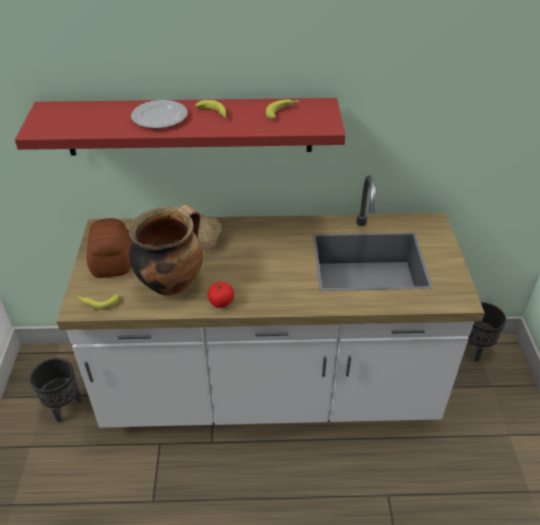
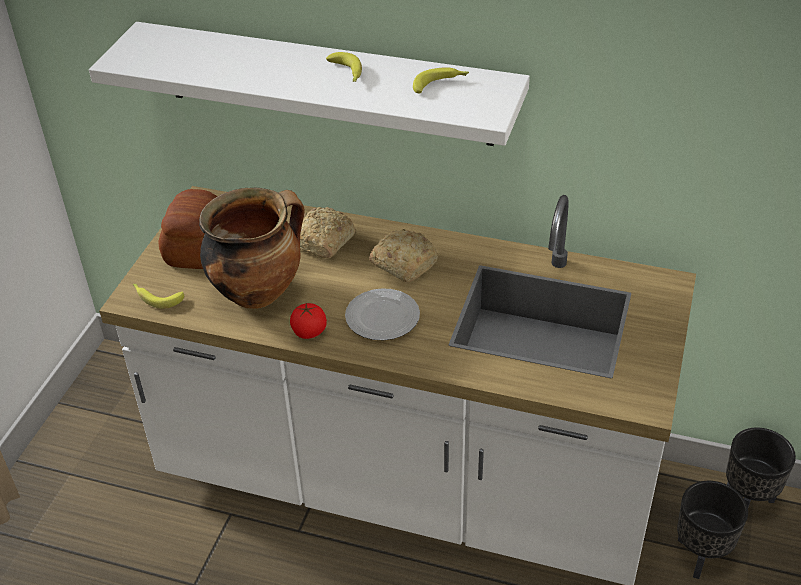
camera: 20 degrees right, 0 degrees up
red shelf [15,98,346,155] -> white shelf [89,22,530,146]
black planter [30,358,82,422] -> black planter moved to [677,481,748,579]
plate [131,100,188,129] -> plate moved to [345,288,420,340]
none -> bread [369,229,438,282]

